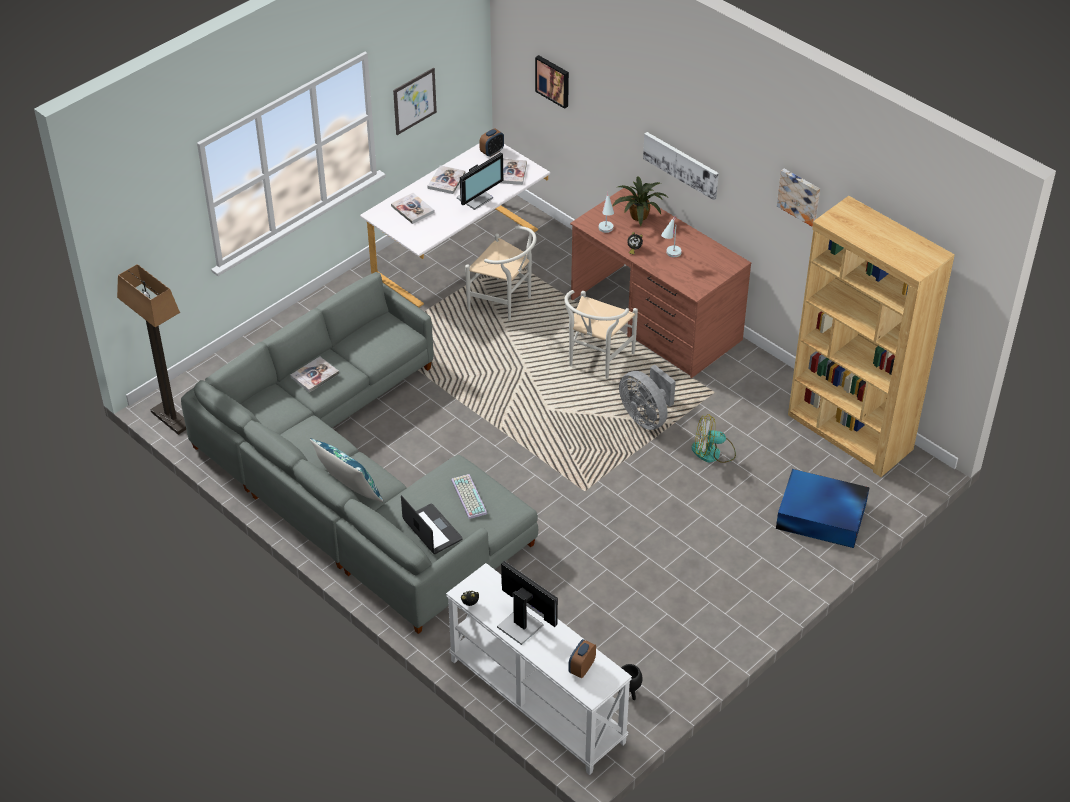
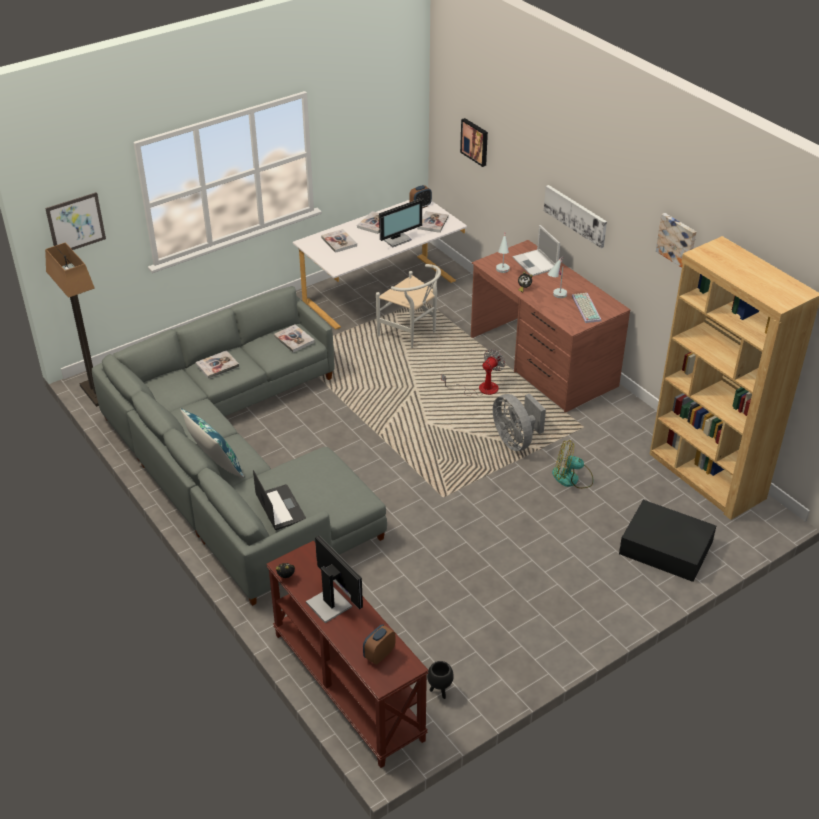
camera: 10 degrees right, 5 degrees down
picture [393,67,437,135] -> picture moved to [45,192,106,250]
white console table [446,563,632,775] -> brown console table [266,541,429,768]
keyboard [451,474,487,519] -> keyboard moved to [572,293,601,323]
white chair [564,290,638,379] -> fan [441,349,505,396]
potted plant [612,176,668,226] -> laptop [512,225,560,276]
blue storage box [776,469,870,548] -> black storage box [619,500,716,582]
none -> book [274,325,315,352]

